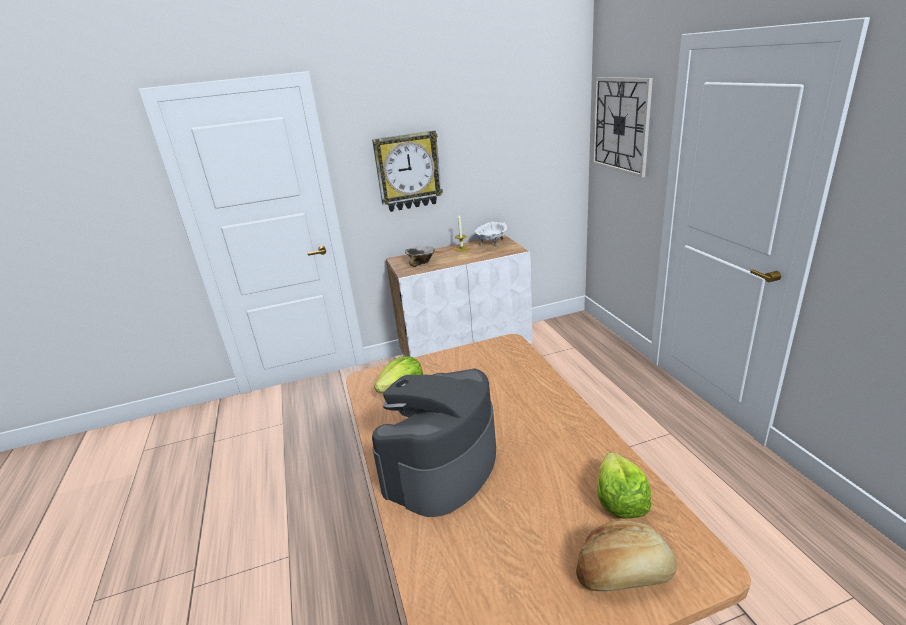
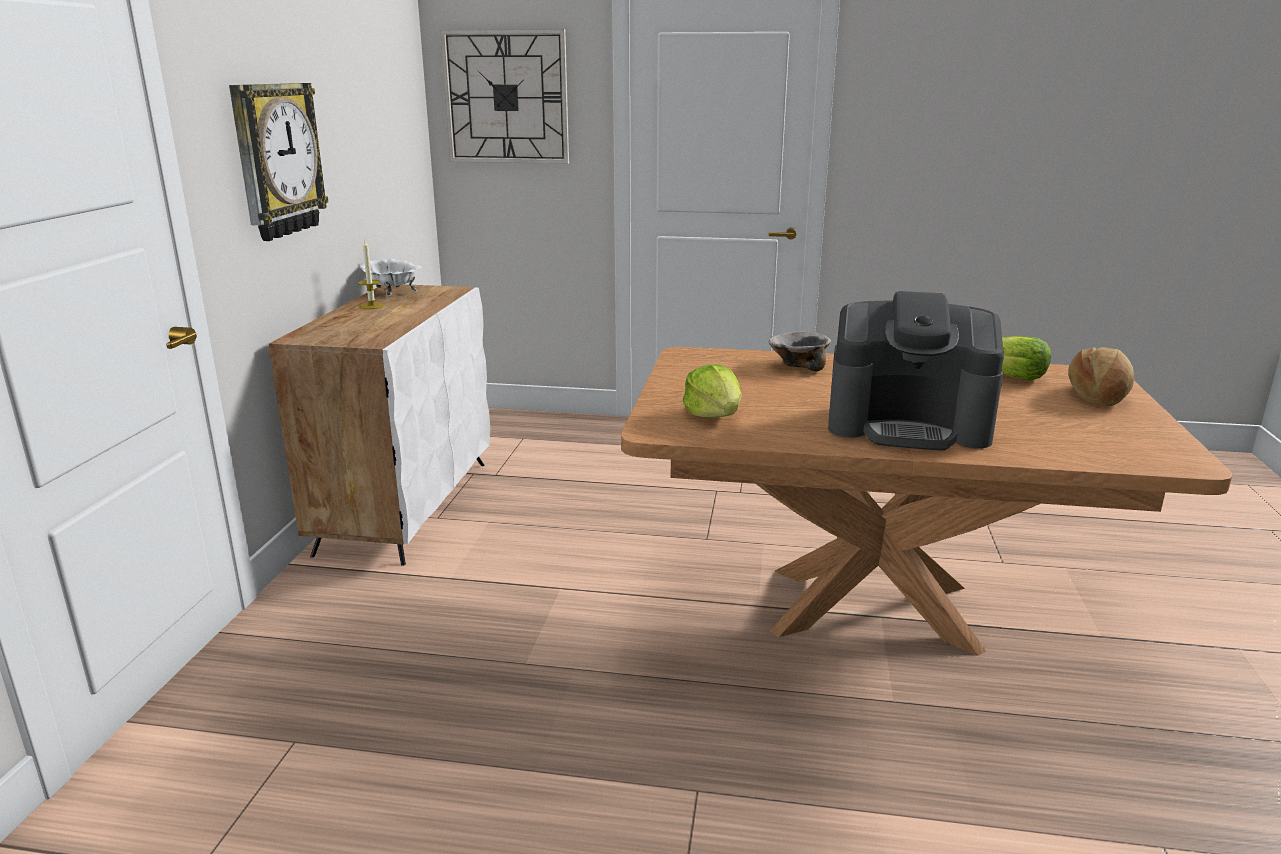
camera: 65 degrees left, 5 degrees down
coffee machine [372,368,496,517] -> coffee machine turned 45 degrees counterclockwise [828,291,1004,451]
bowl [405,246,435,267] -> bowl moved to [769,331,831,371]

